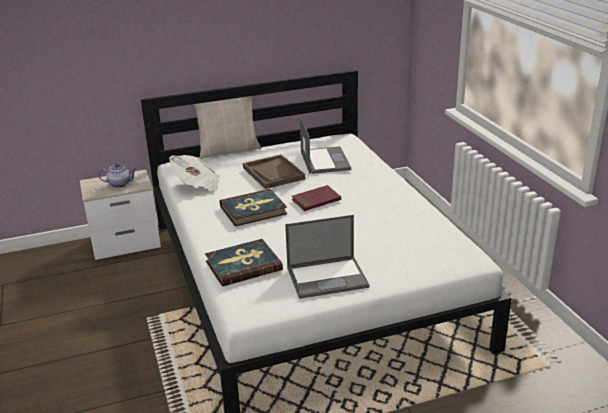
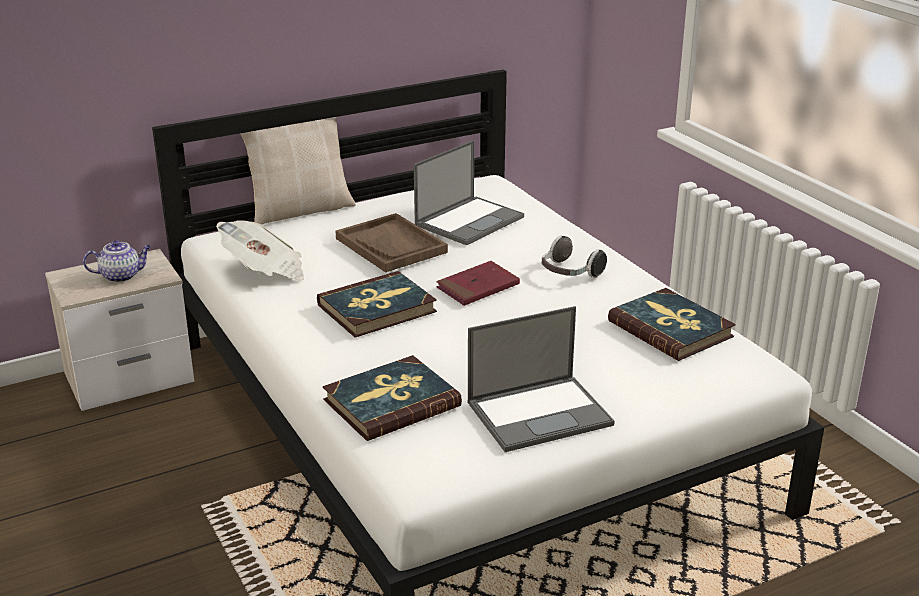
camera: 10 degrees left, 0 degrees up
laptop [300,117,351,174] -> laptop turned 60 degrees clockwise [414,140,524,245]
none -> headphones [542,235,607,278]
none -> book [608,288,736,361]

